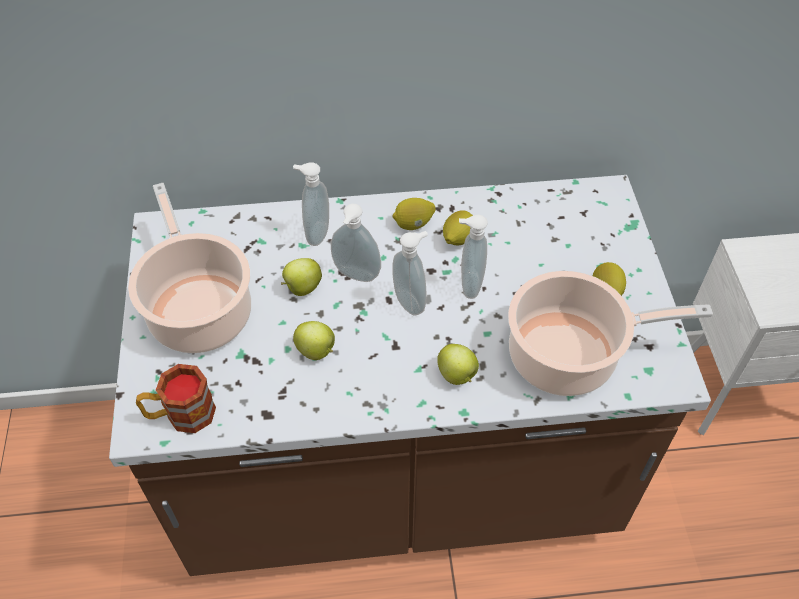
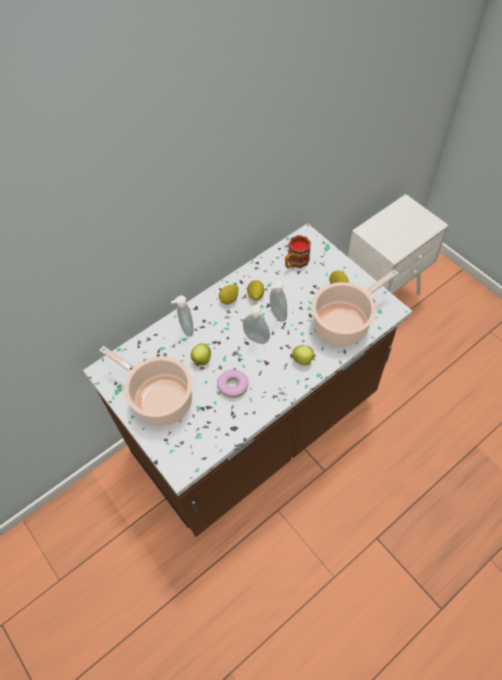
camera: 30 degrees left, 5 degrees up
mug [136,364,216,433] -> mug moved to [285,235,311,268]
apple [293,321,335,360] -> donut [217,369,249,398]
soap dispenser [331,203,381,282] -> none

